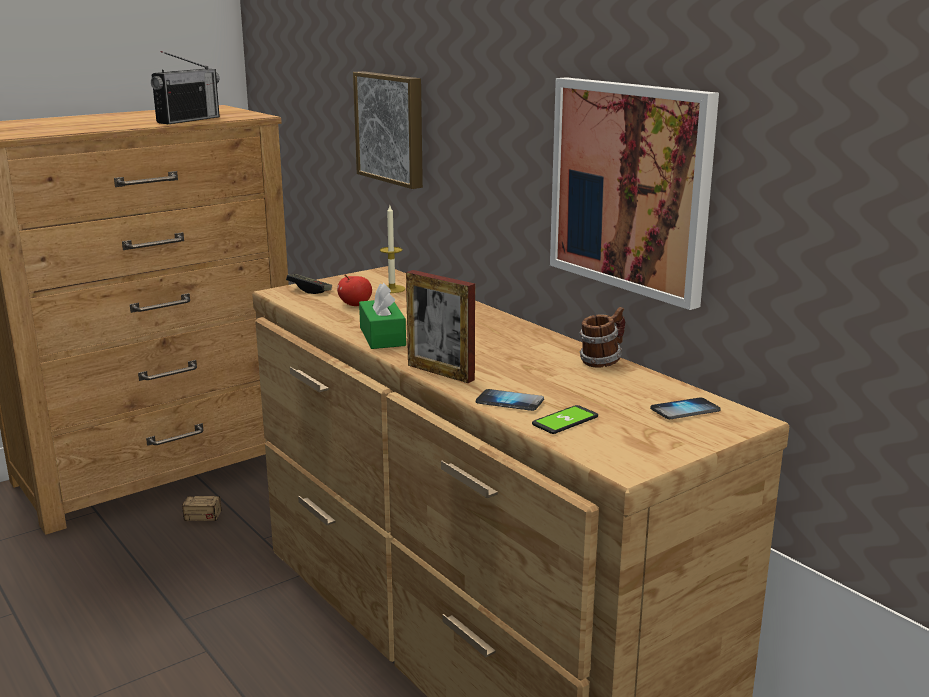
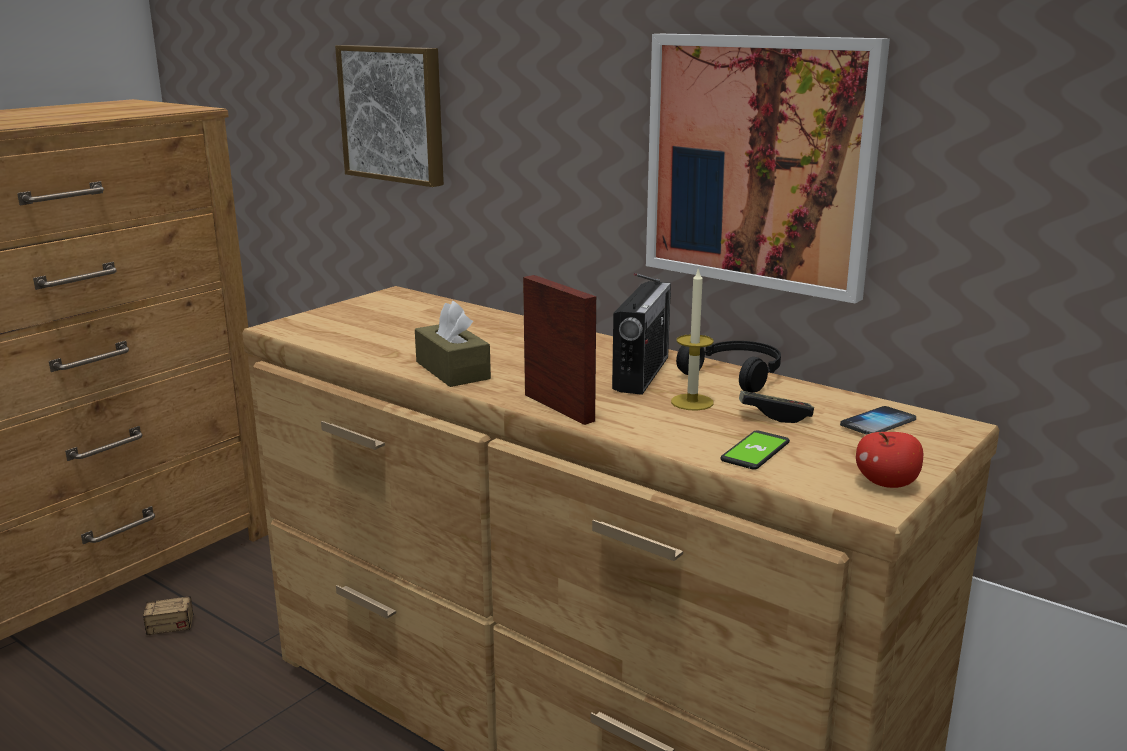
camera: 15 degrees left, 0 degrees up
radio [151,51,220,124] -> radio moved to [612,273,671,395]
game controller [286,274,332,294] -> game controller moved to [739,391,814,423]
apple [337,274,372,306] -> apple moved to [856,432,923,488]
green tissue box [359,282,406,349] -> brown tissue box [415,301,491,387]
candle [380,205,405,293] -> candle moved to [671,267,714,411]
picture frame [406,270,475,383] -> picture frame turned 150 degrees counterclockwise [523,275,596,425]
phone [476,389,544,411] -> none
mug [579,307,625,368] -> black headphones [676,341,781,393]

